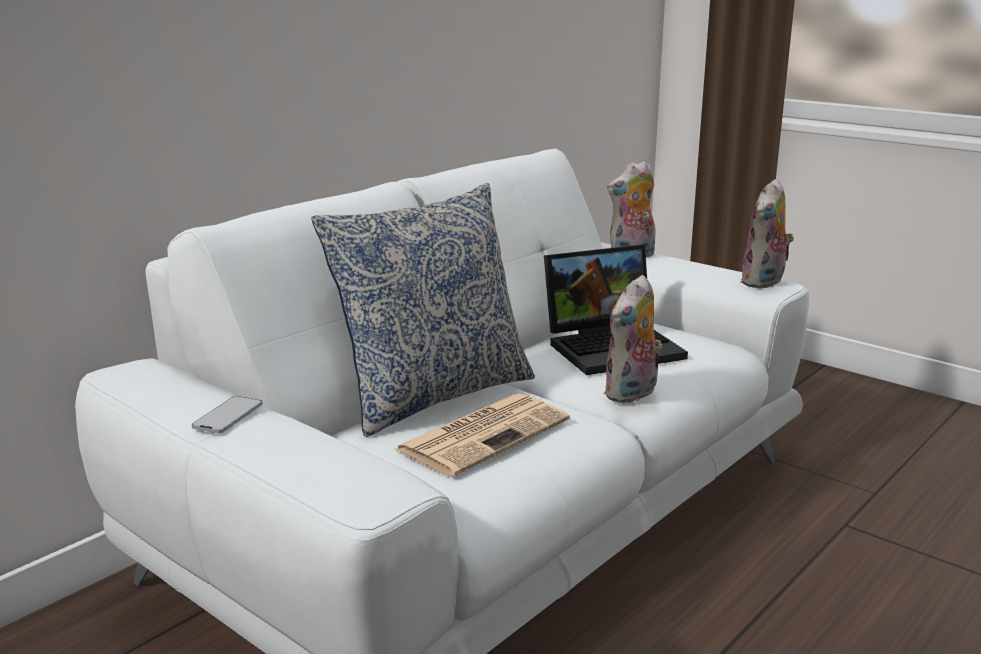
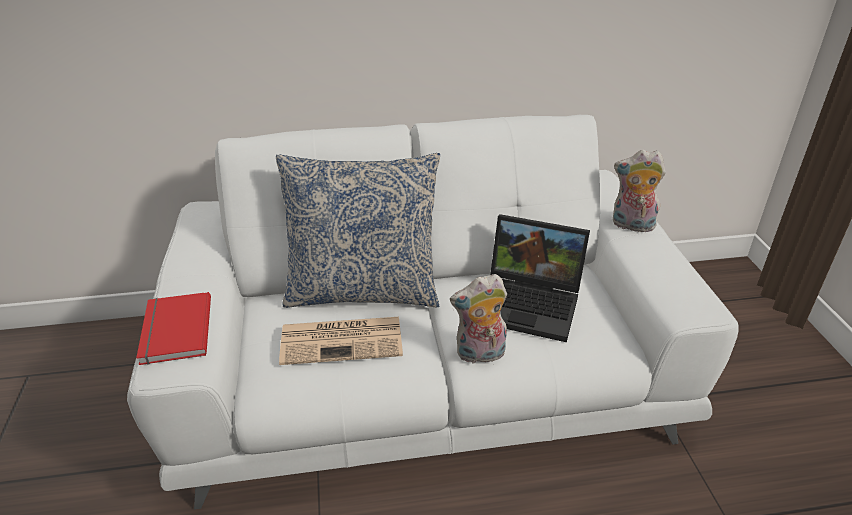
camera: 40 degrees right, 15 degrees up
phone [192,396,262,434] -> none
plush toy [740,179,794,289] -> none
none -> red book [136,292,211,365]

